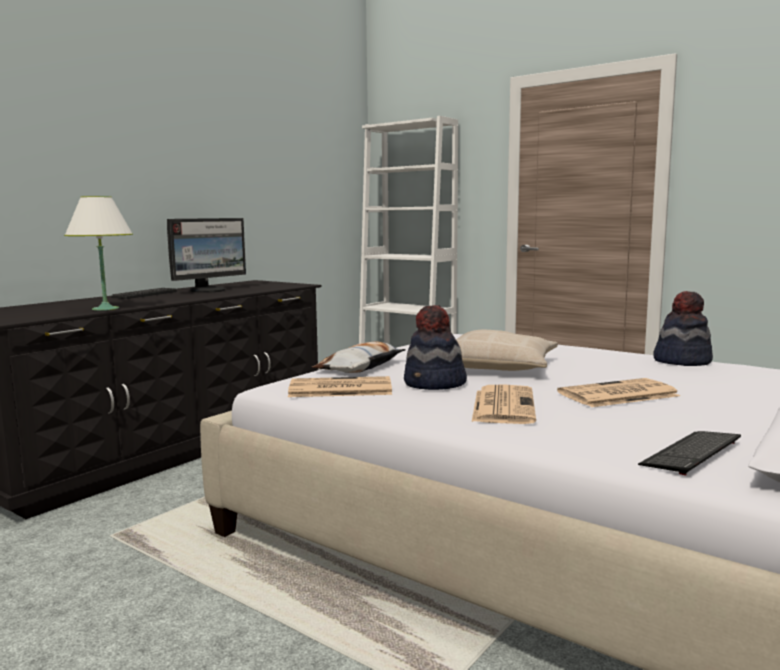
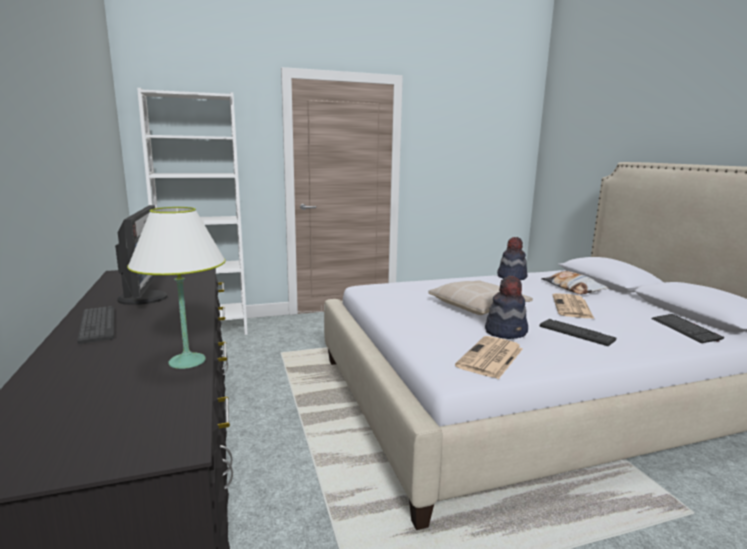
camera: 55 degrees left, 5 degrees up
pillow [312,341,406,373] -> pillow moved to [541,271,608,295]
newspaper [472,384,536,424] -> keyboard [540,319,616,346]

